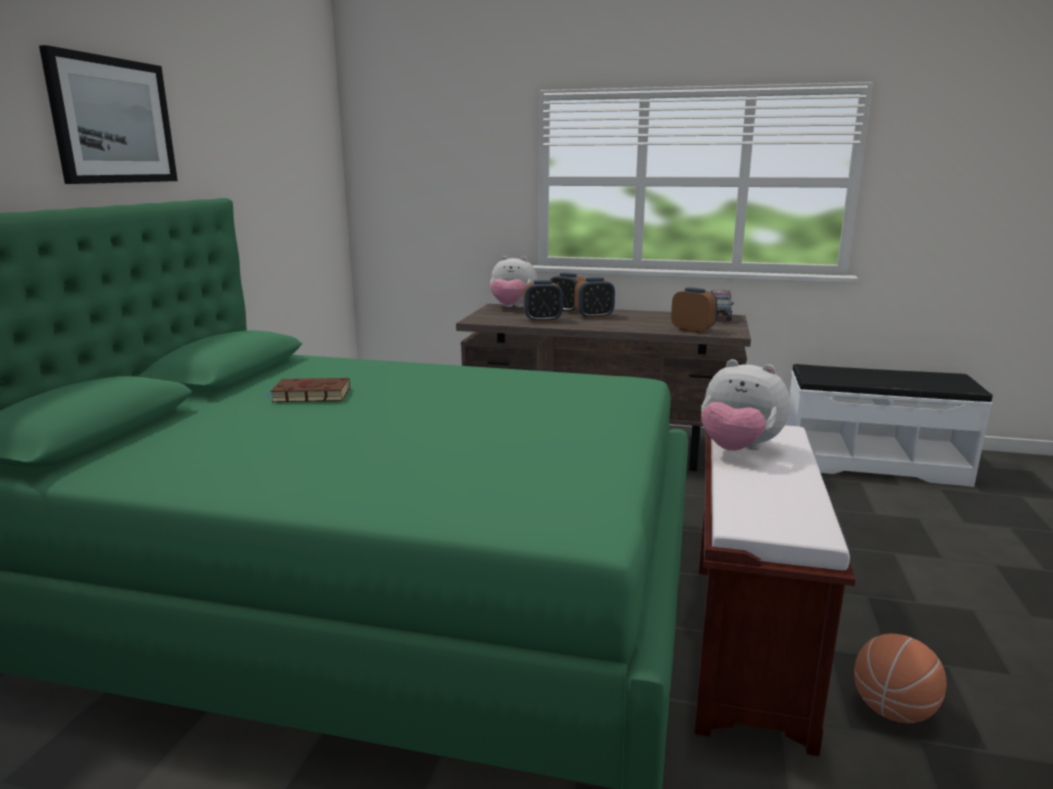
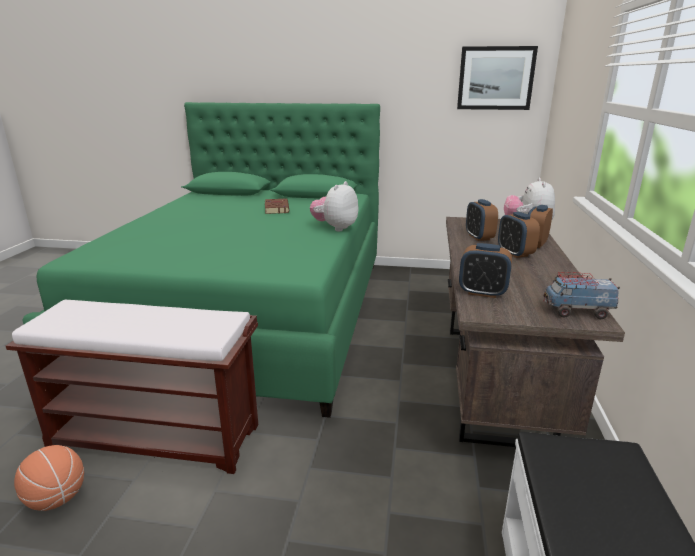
camera: 85 degrees right, 5 degrees up
picture [39,45,178,184] -> picture moved to [457,46,538,110]
alarm clock [671,287,717,333] -> alarm clock turned 75 degrees clockwise [459,243,512,298]
plush toy [701,359,790,451] -> plush toy moved to [310,181,358,231]

